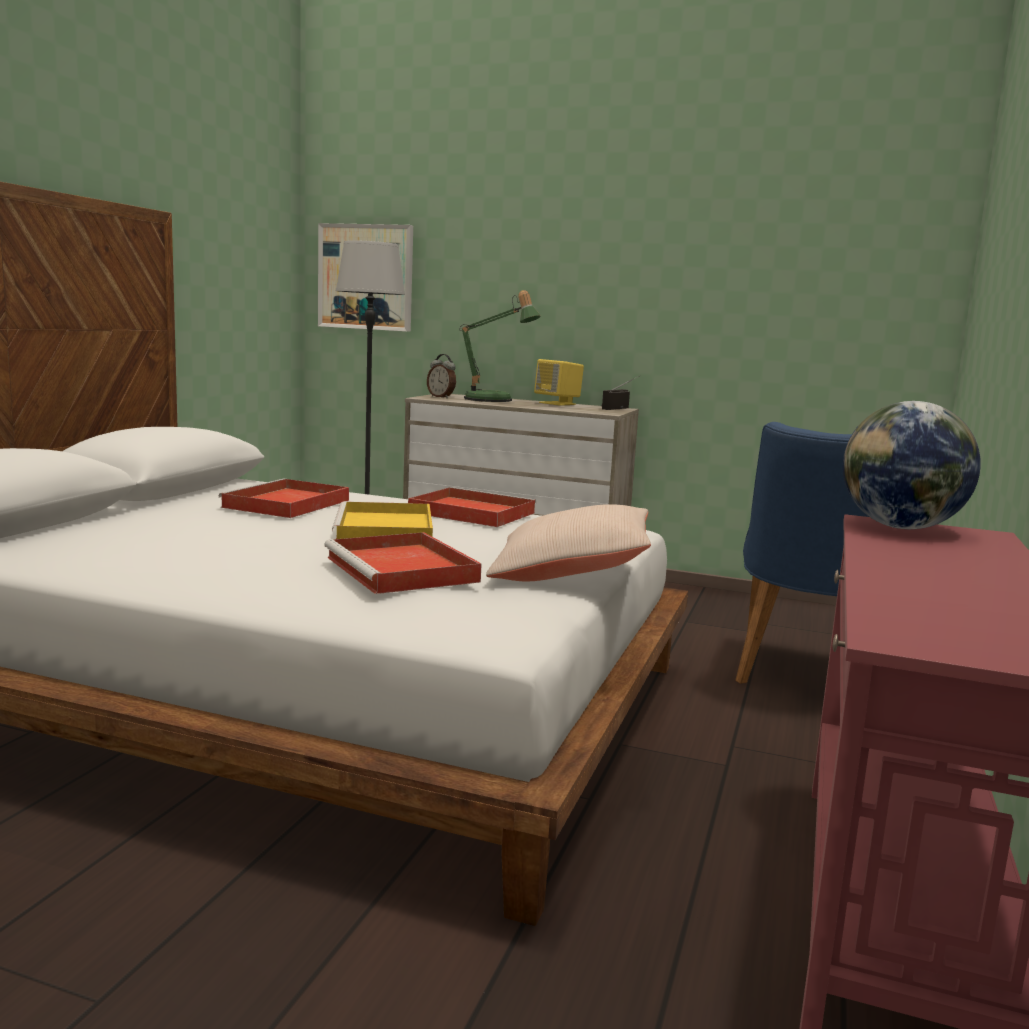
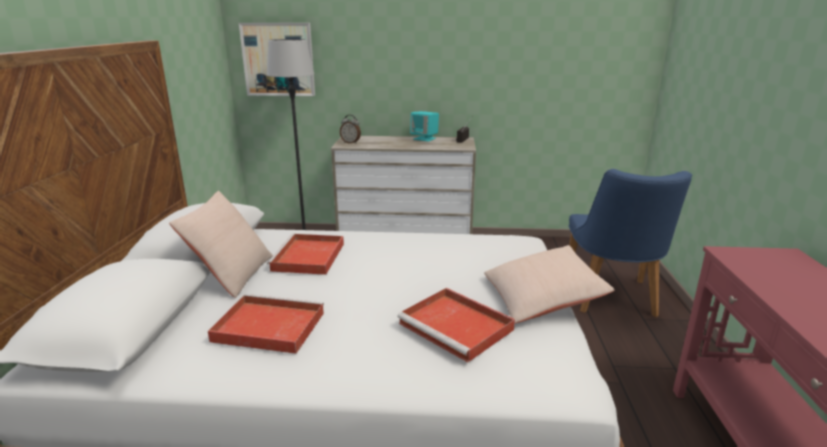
camera: 15 degrees left, 10 degrees up
yellow tray [332,501,433,539] -> none
red tray [408,487,536,527] -> red tray moved to [208,294,324,354]
table lamp [460,290,541,402] -> none
yellow speaker [534,359,584,406] -> turquoise speaker [410,111,439,142]
globe [843,401,981,529] -> none
none -> beige pillow [169,191,273,298]

